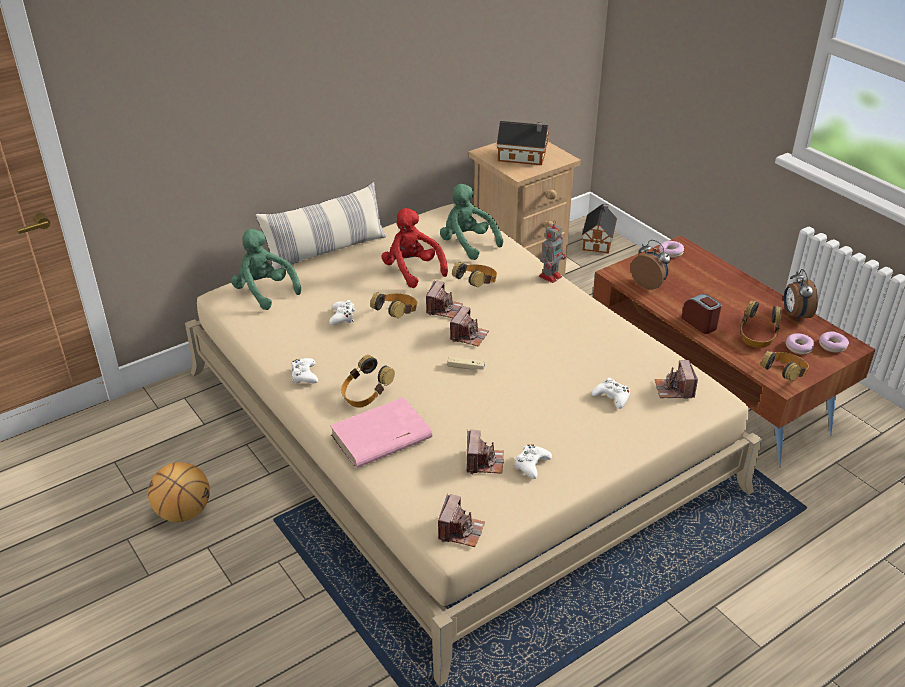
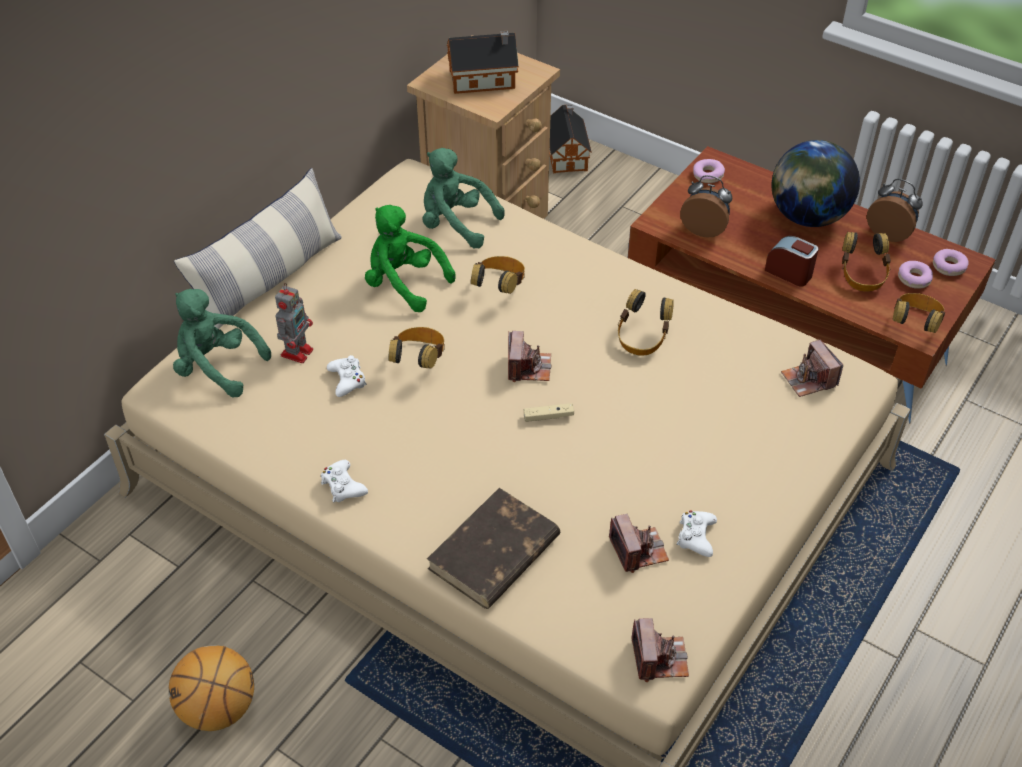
camera: 20 degrees left, 10 degrees up
pink book [330,397,432,468] -> brown book [427,488,560,609]
headphones [341,355,395,408] -> headphones moved to [618,289,674,356]
red plush toy [381,208,448,288] -> green plush toy [365,205,456,312]
camera [426,280,463,318] -> none
toy robot [539,220,566,283] -> toy robot moved to [275,283,313,363]
white game controller [592,377,630,409] -> none
alarm clock [784,269,818,321] -> alarm clock turned 150 degrees clockwise [867,179,923,242]
none -> globe [771,140,860,227]

